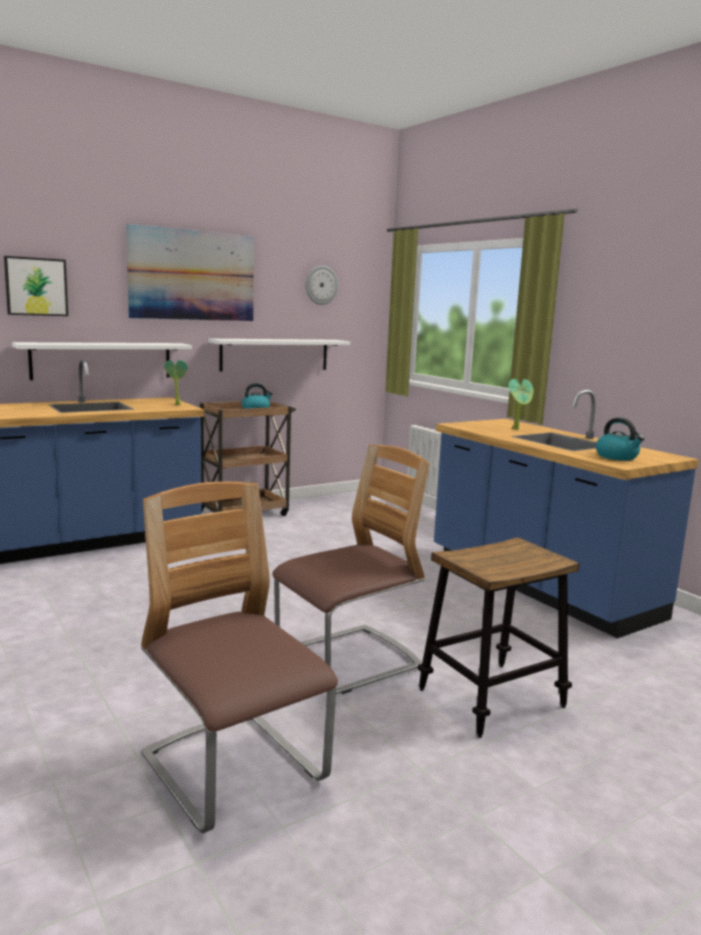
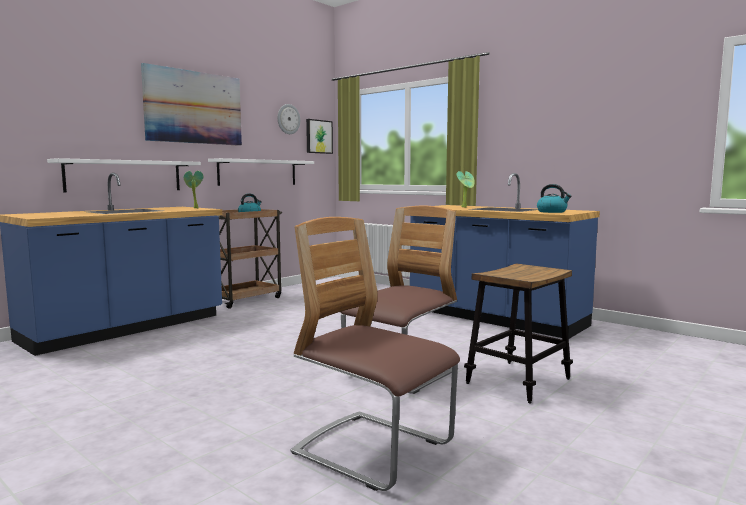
camera: 15 degrees left, 5 degrees down
picture [4,256,68,316] -> picture moved to [306,119,333,154]

